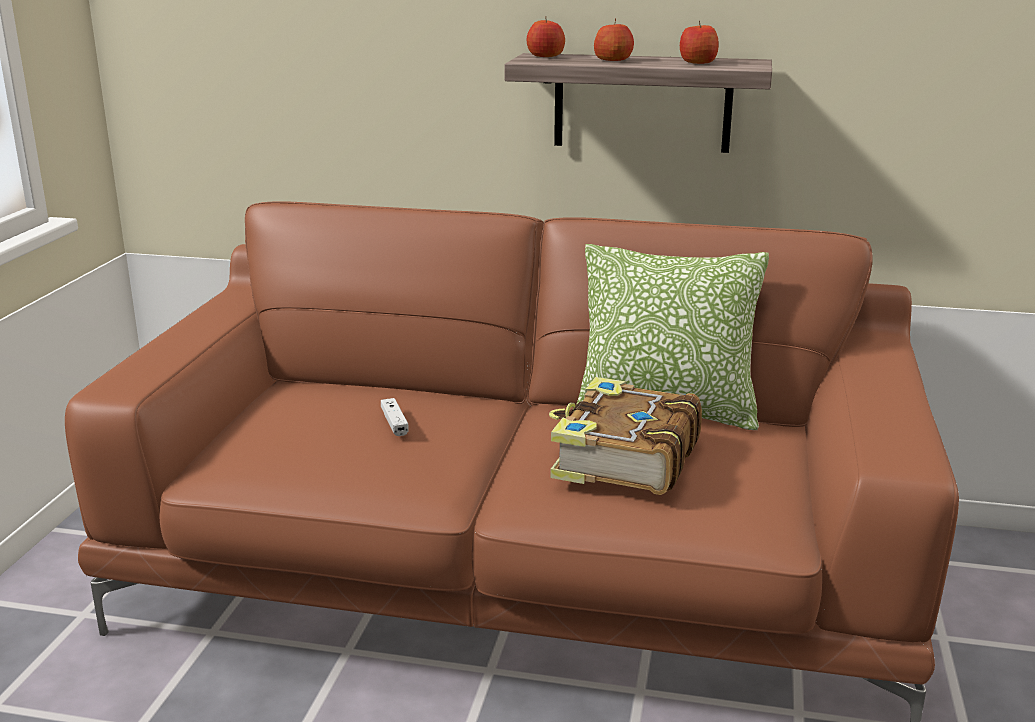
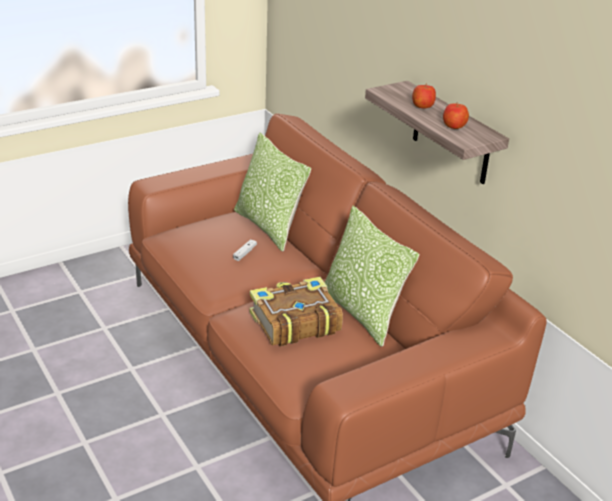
camera: 45 degrees right, 10 degrees up
apple [527,20,565,57] -> none
none -> pillow [234,132,311,251]

